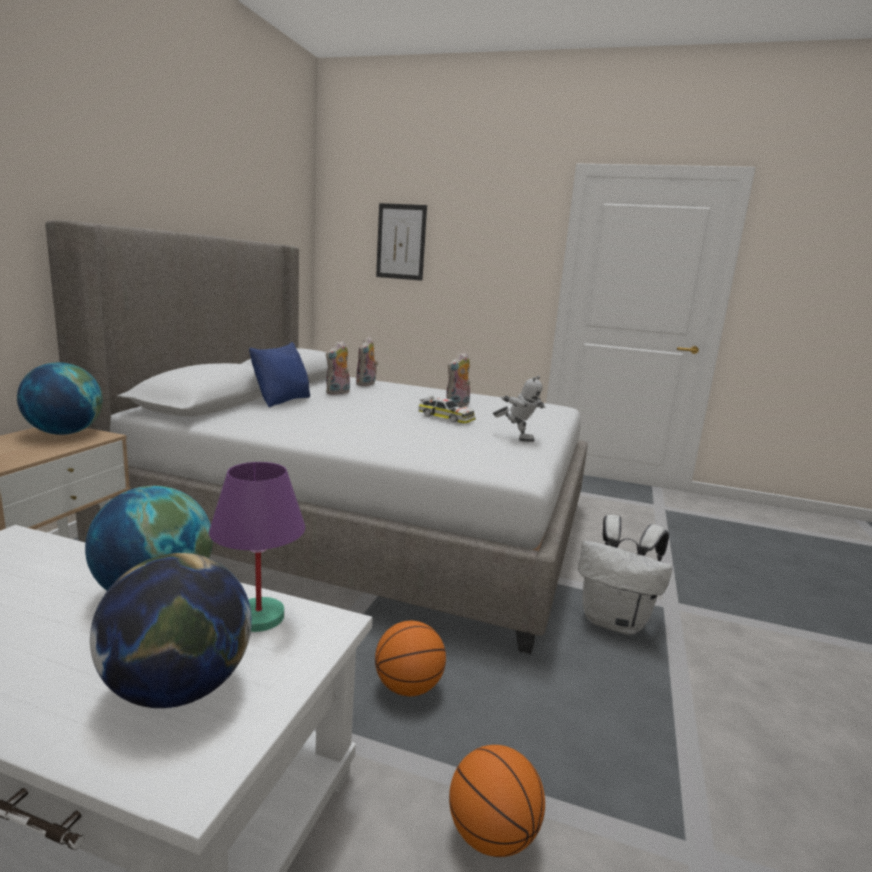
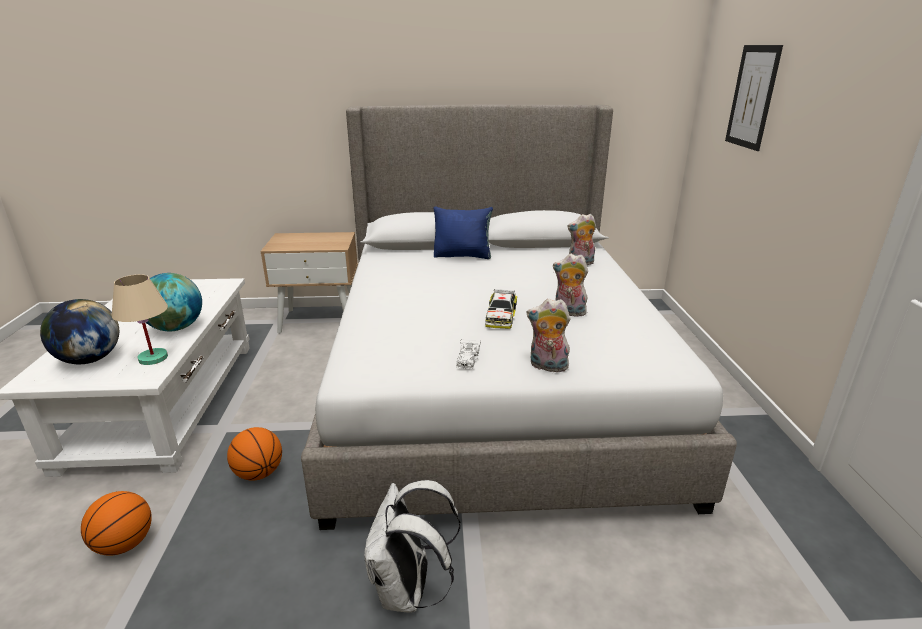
camera: 70 degrees right, 10 degrees up
globe [17,362,103,435] -> none
purple table lamp [209,462,305,632] -> beige table lamp [112,274,168,365]
plush toy [326,341,350,395] -> plush toy moved to [527,299,570,372]
toy robot [493,375,546,442] -> white toy car [456,340,481,370]

